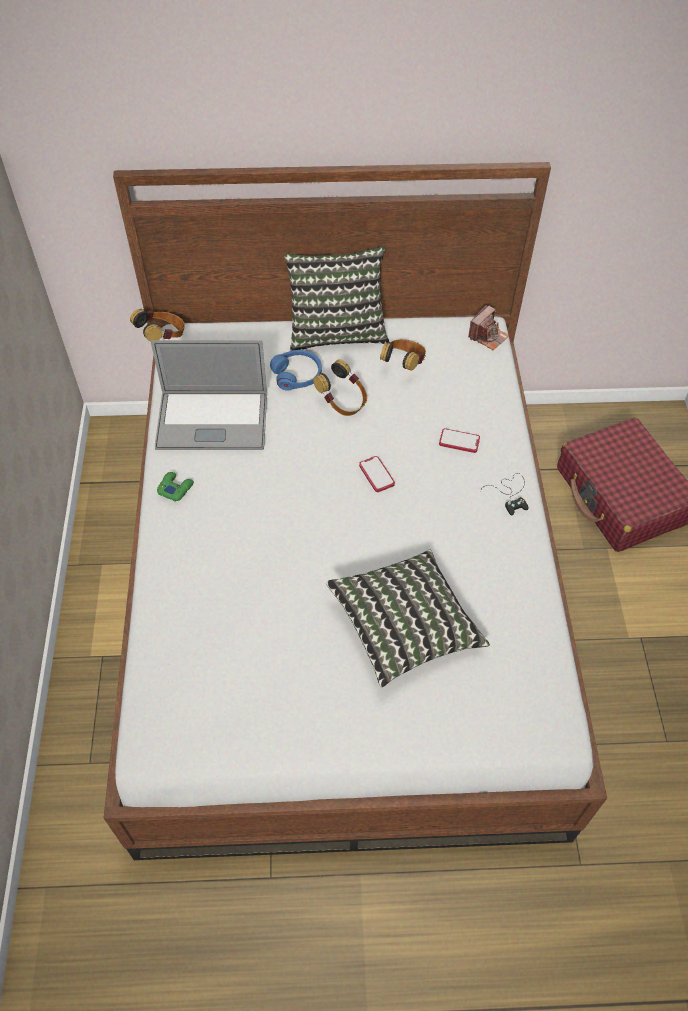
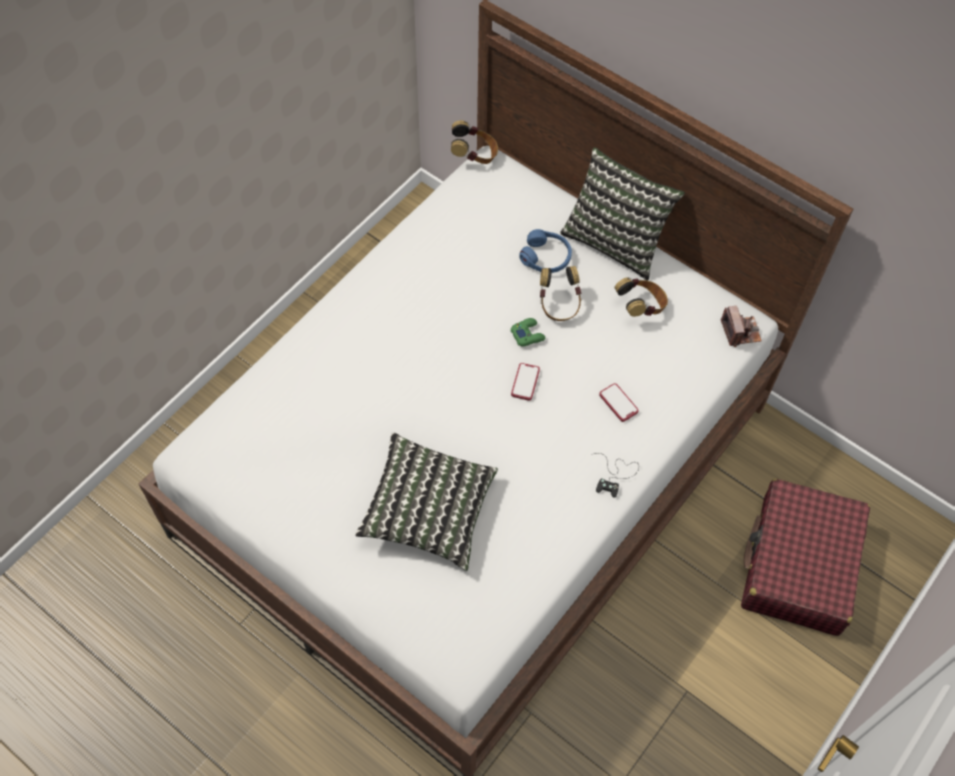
camera: 40 degrees right, 5 degrees up
laptop [151,340,267,450] -> none
green game controller [157,472,194,502] -> green game controller moved to [510,318,545,347]
camera [468,305,509,351] -> camera turned 90 degrees counterclockwise [721,306,762,347]

